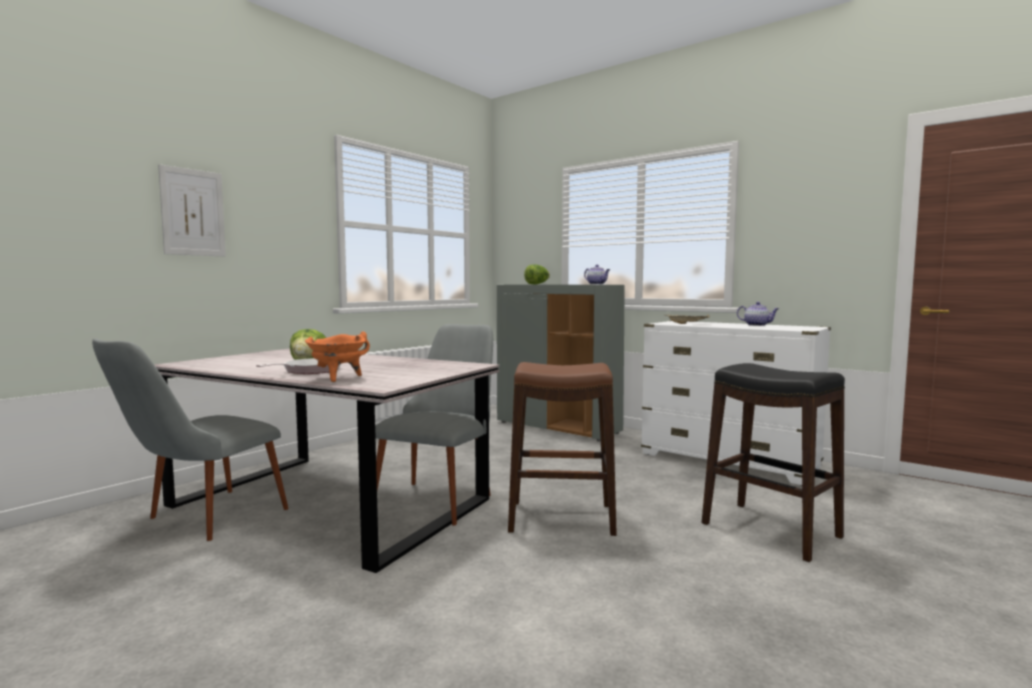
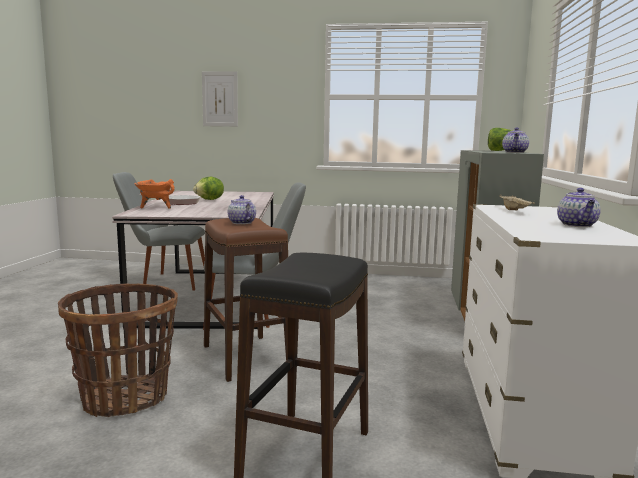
camera: 60 degrees right, 5 degrees up
none -> basket [58,284,178,417]
none -> teapot [228,195,256,224]

